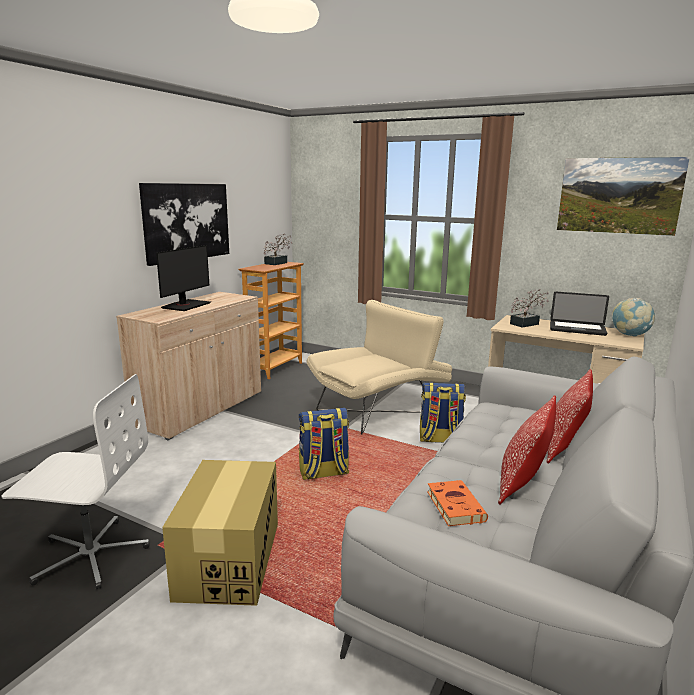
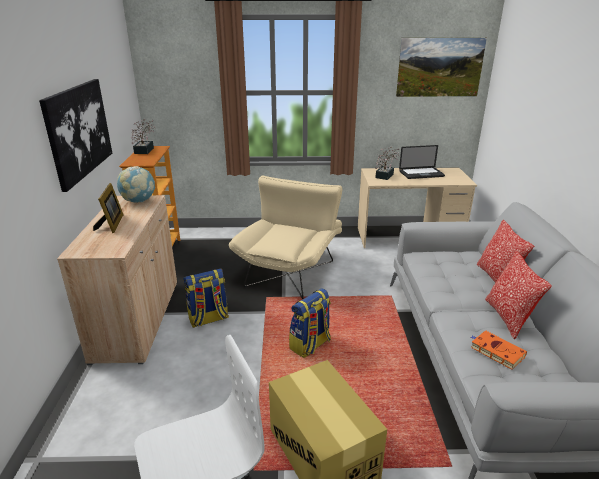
camera: 30 degrees left, 10 degrees up
monitor [156,245,210,311] -> picture frame [93,183,124,233]
backpack [420,383,466,443] -> backpack moved to [183,269,229,328]
globe [612,298,655,337] -> globe moved to [117,166,155,202]

